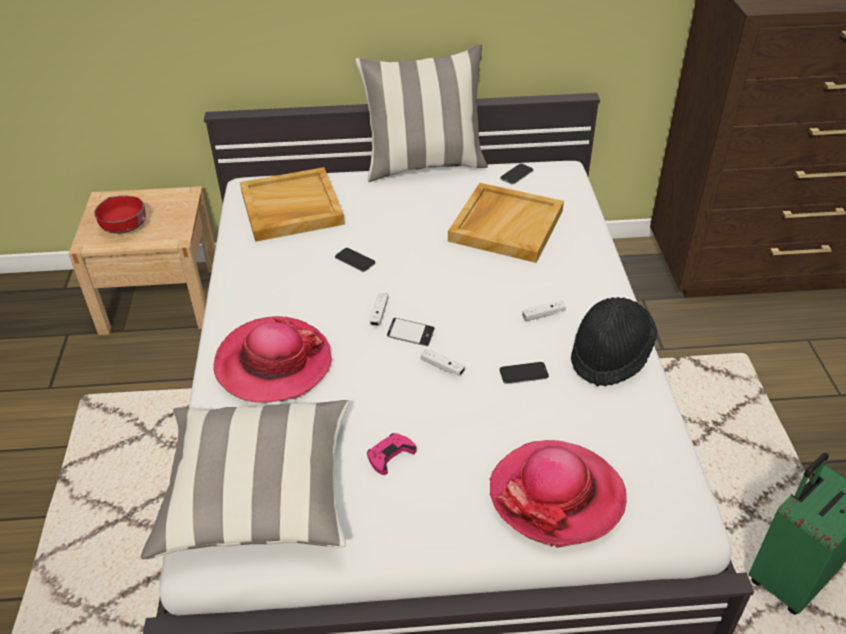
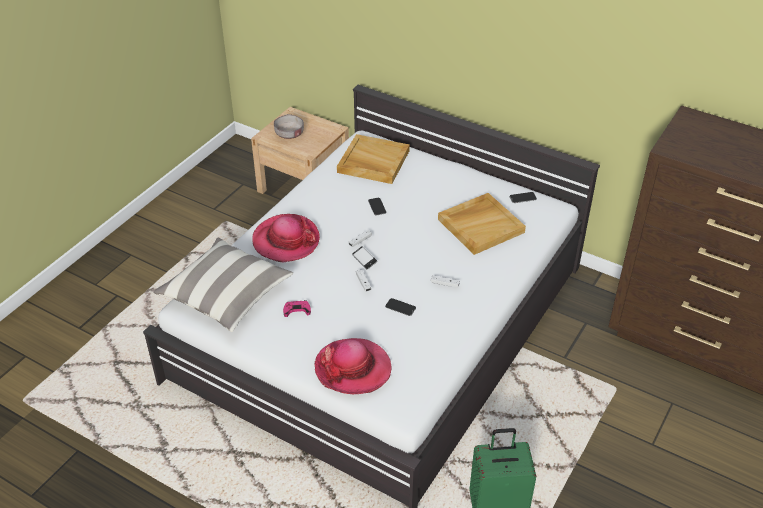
camera: 35 degrees right, 0 degrees up
red bowl [94,196,146,234] -> grey bowl [274,114,304,139]
pillow [355,44,488,182] -> none
black hat [571,297,657,387] -> none

